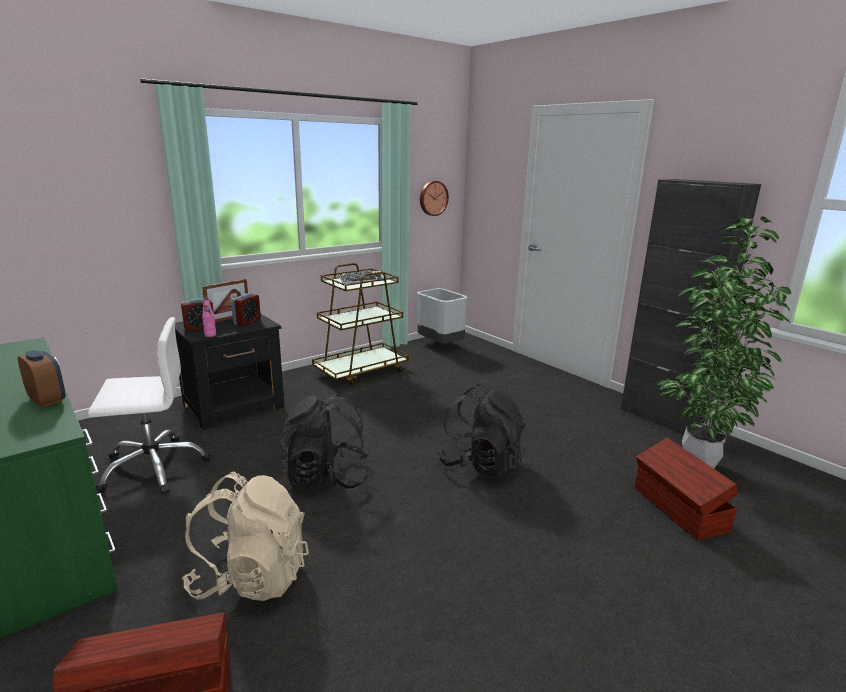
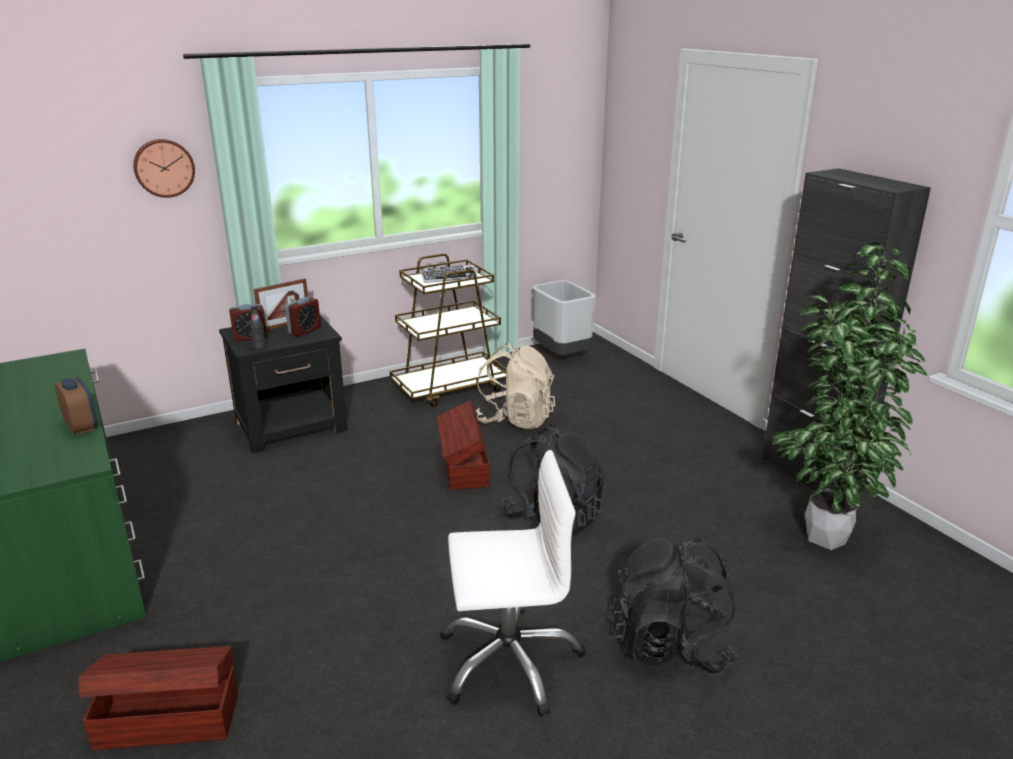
camera: 10 degrees right, 5 degrees up
white office chair [88,317,211,494] -> white office chair moved to [440,450,586,717]
beige backpack [182,472,309,601] -> beige backpack moved to [476,343,555,429]
pink bottle [202,297,216,337] -> black bottle [250,306,266,350]
black backpack [281,394,369,488] -> black backpack moved to [611,537,738,673]
wall clock [420,181,449,216] -> wall clock moved to [133,139,195,198]
brown storage box [635,438,738,541] -> brown storage box moved to [437,401,490,490]

